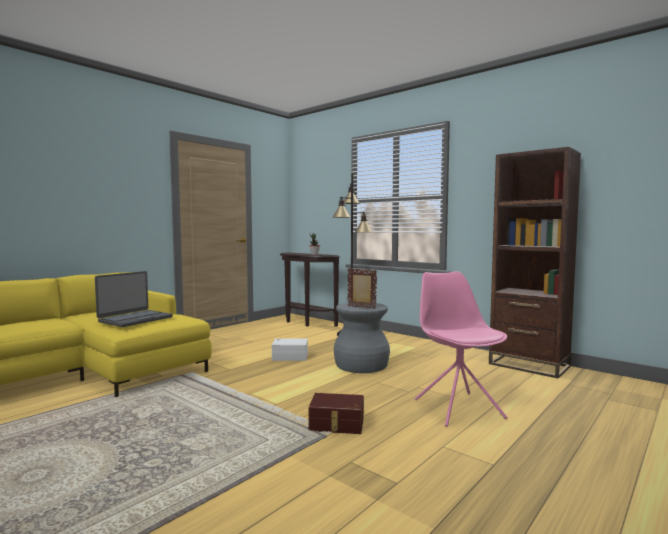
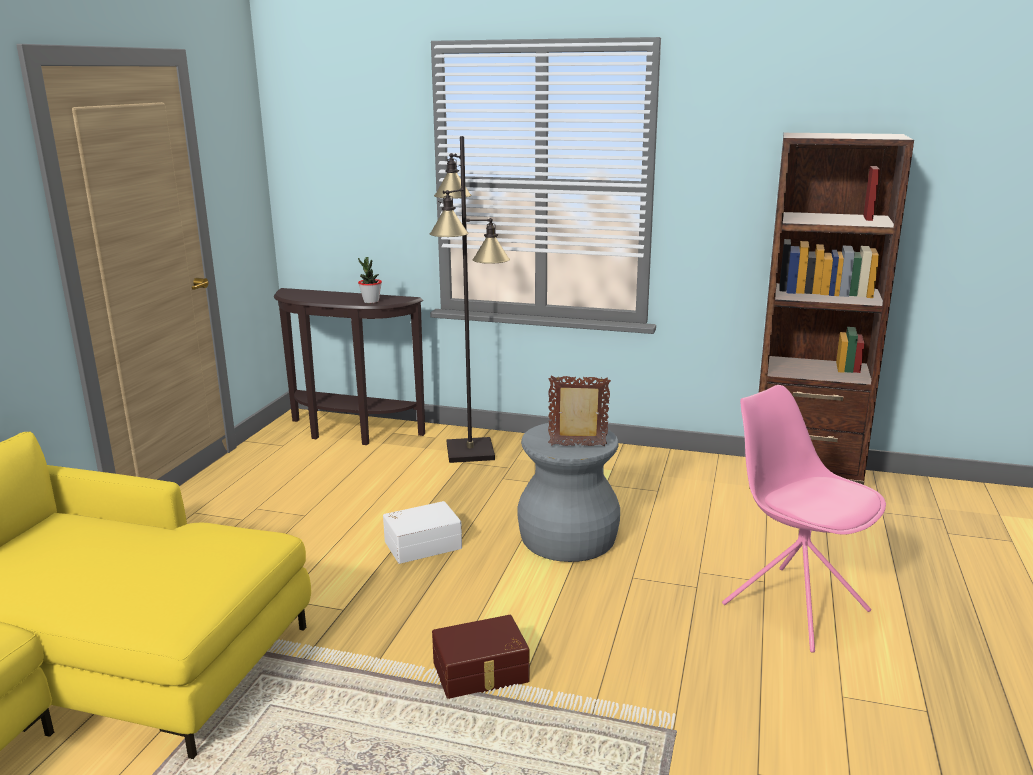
camera: 25 degrees left, 15 degrees up
laptop [95,271,173,327] -> none
brown storage box [308,393,364,434] -> brown storage box moved to [432,615,530,699]

